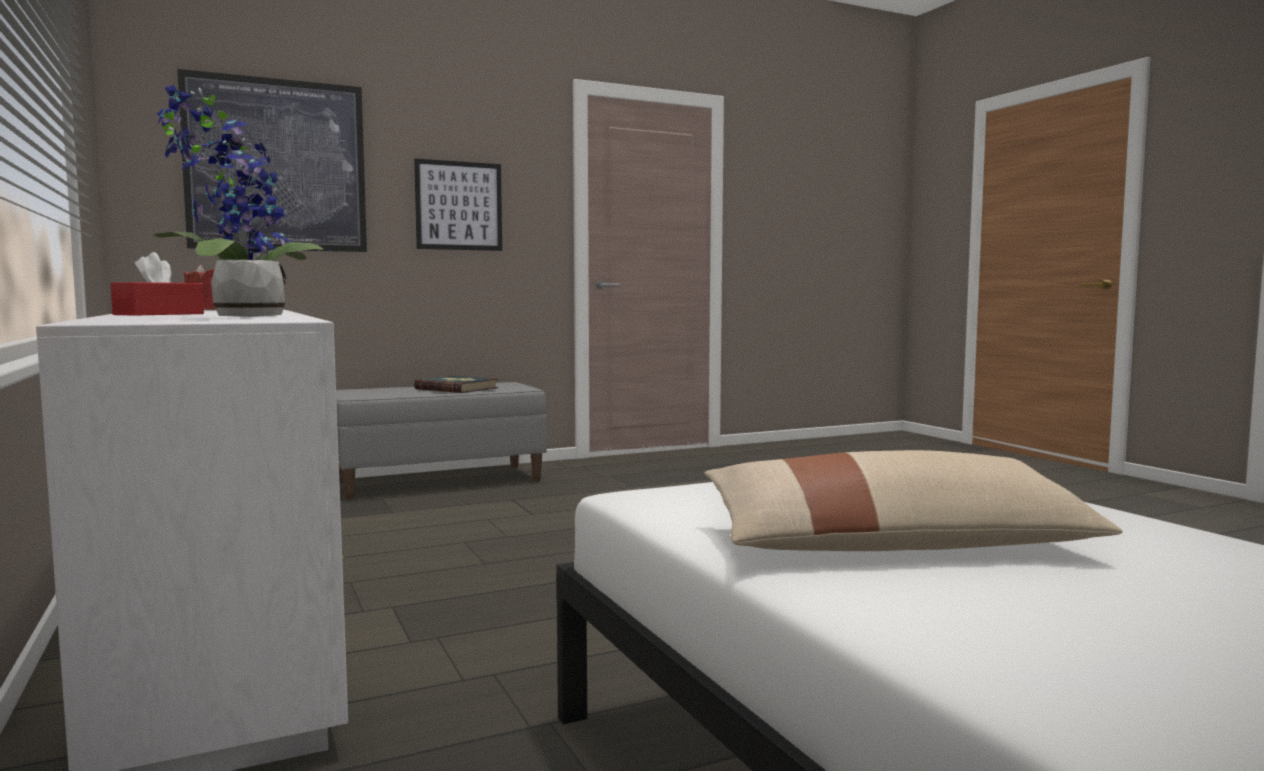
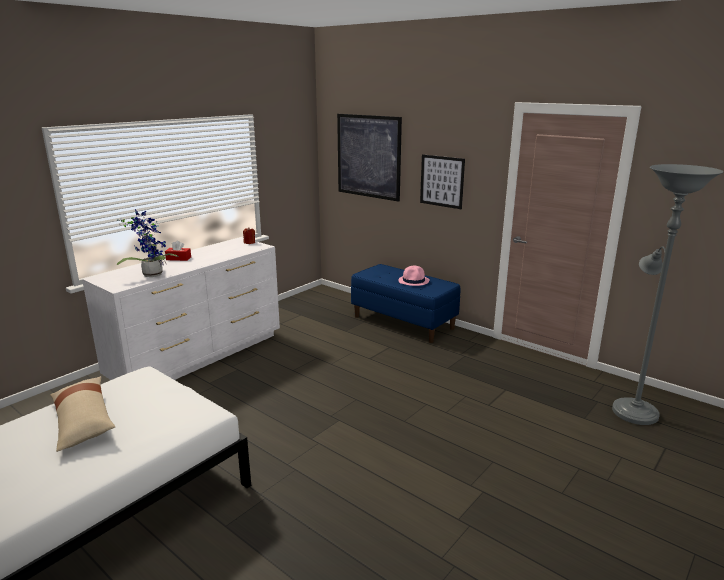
camera: 65 degrees right, 15 degrees up
grey bench [336,382,547,500] -> blue bench [351,264,460,343]
book [414,376,498,393] -> pink hat [398,266,430,286]
none -> grey floor lamp [612,164,723,425]

